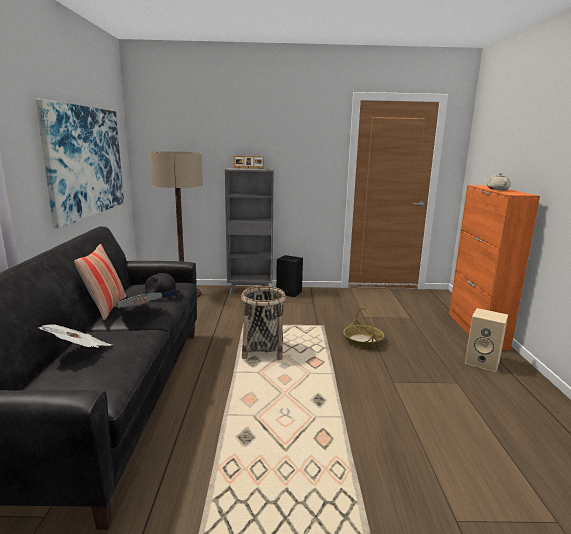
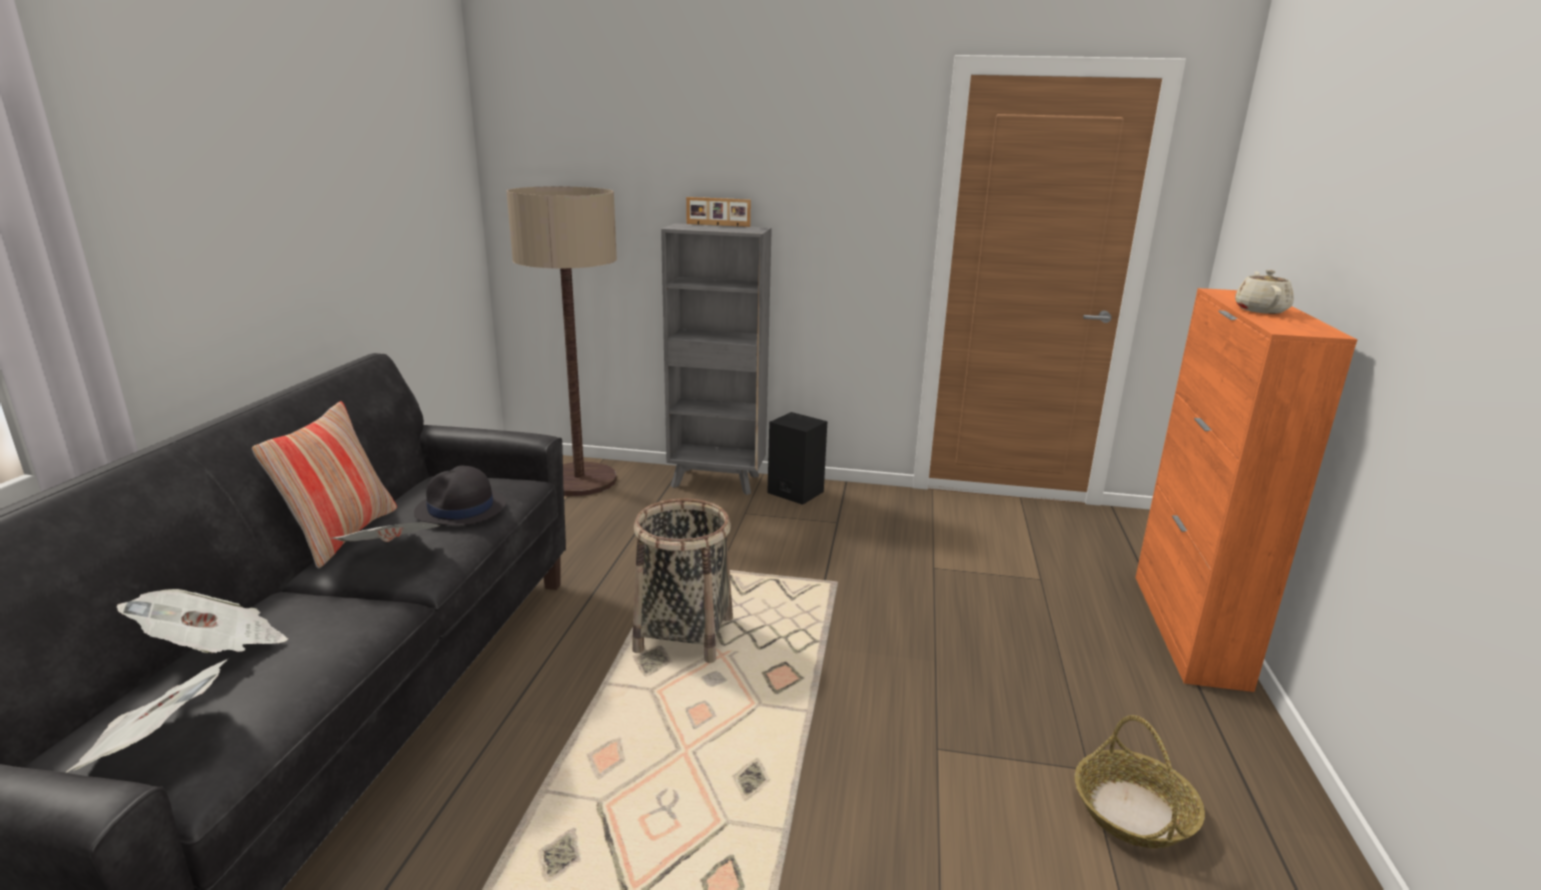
camera: 10 degrees right, 5 degrees up
picture [36,99,124,228] -> none
basket [343,307,384,348] -> basket moved to [1075,715,1205,848]
beige speaker [465,308,508,372] -> none
none -> newspaper [66,658,229,773]

